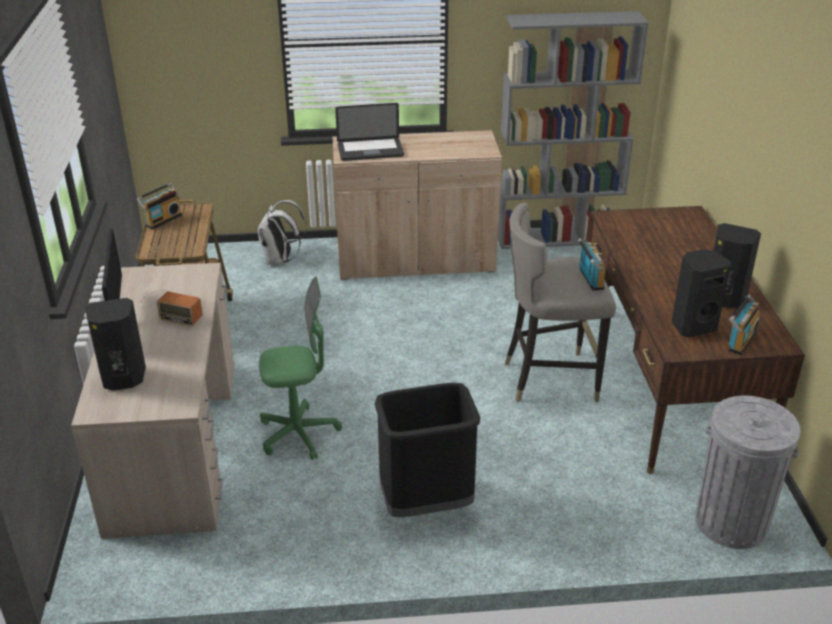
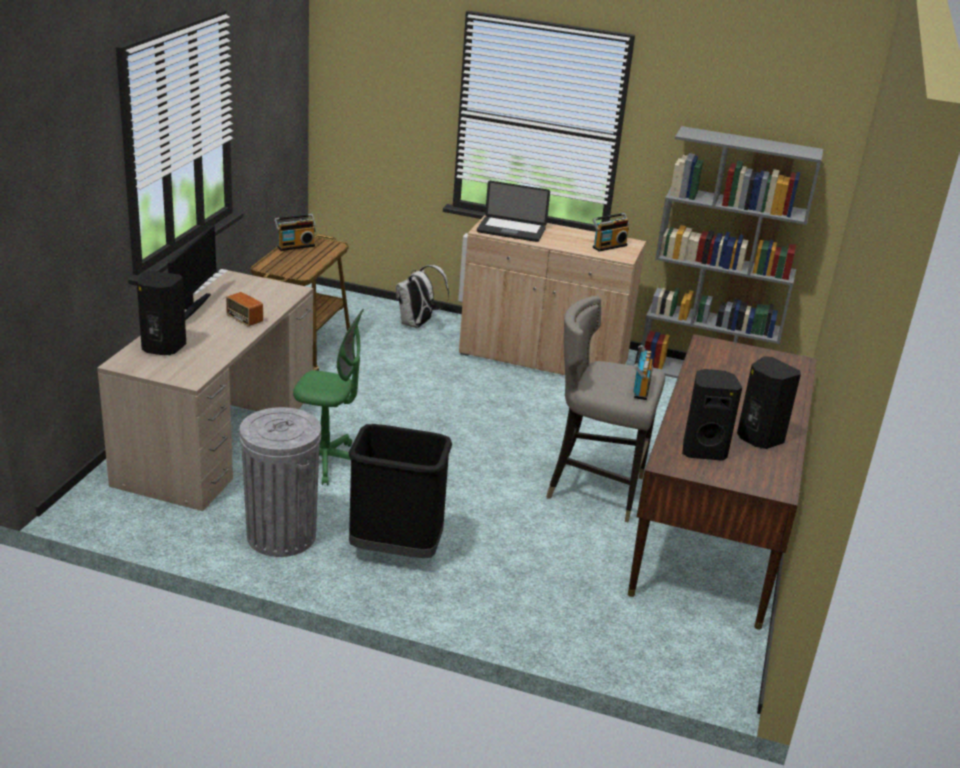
camera: 20 degrees right, 5 degrees down
grey trash can [695,395,801,549] -> grey trash can moved to [240,407,321,557]
radio [729,295,760,355] -> radio moved to [592,213,629,252]

